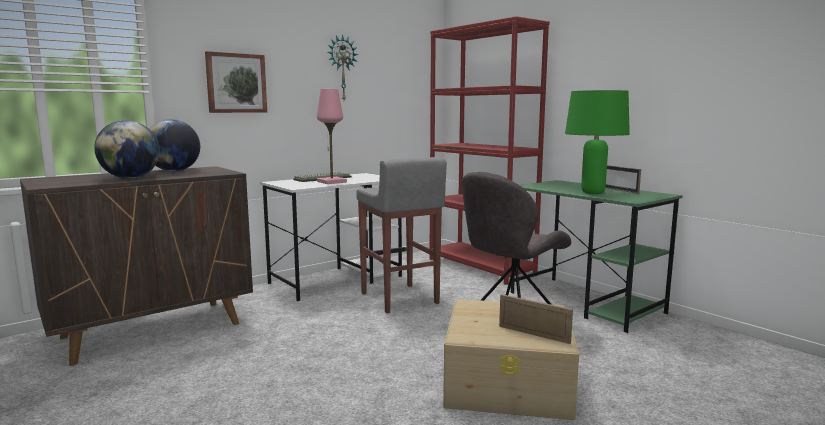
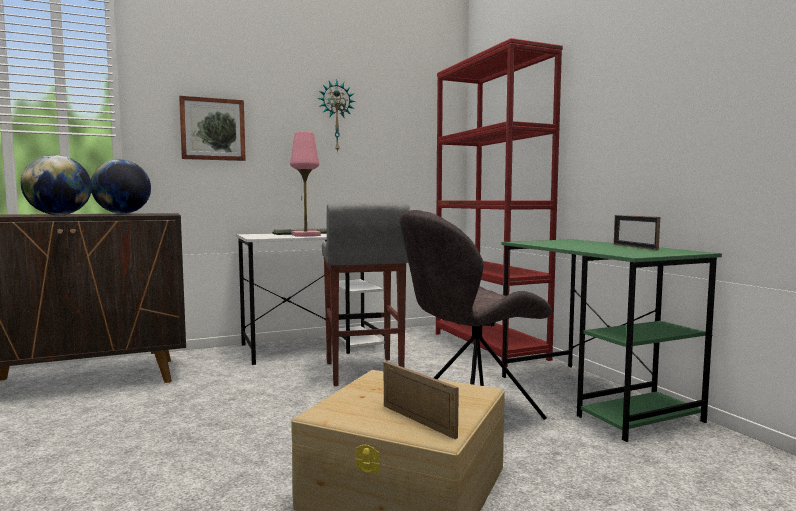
camera: 15 degrees right, 5 degrees down
green table lamp [565,90,630,194] -> none

